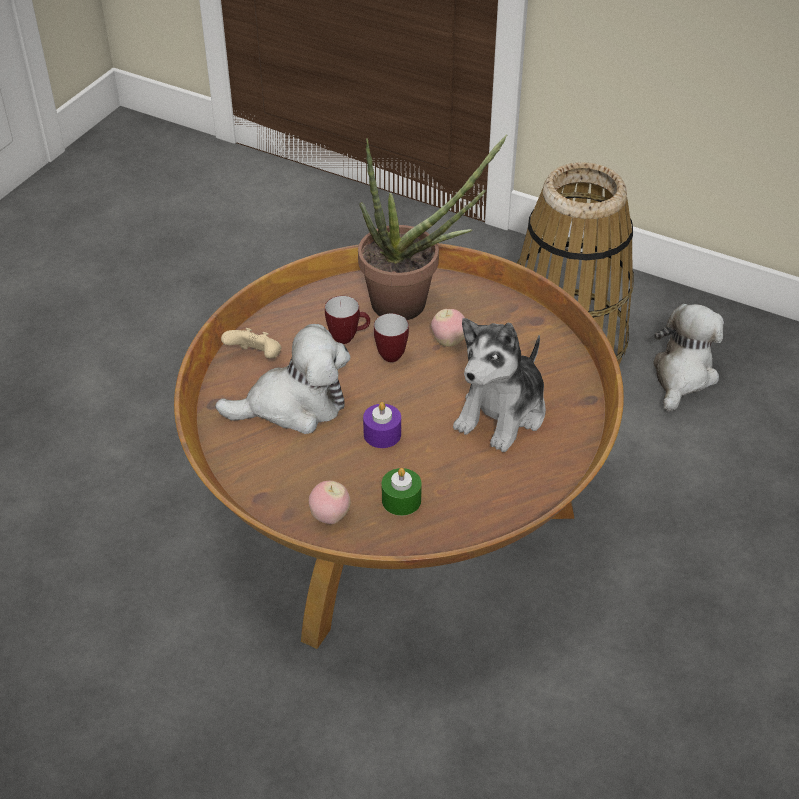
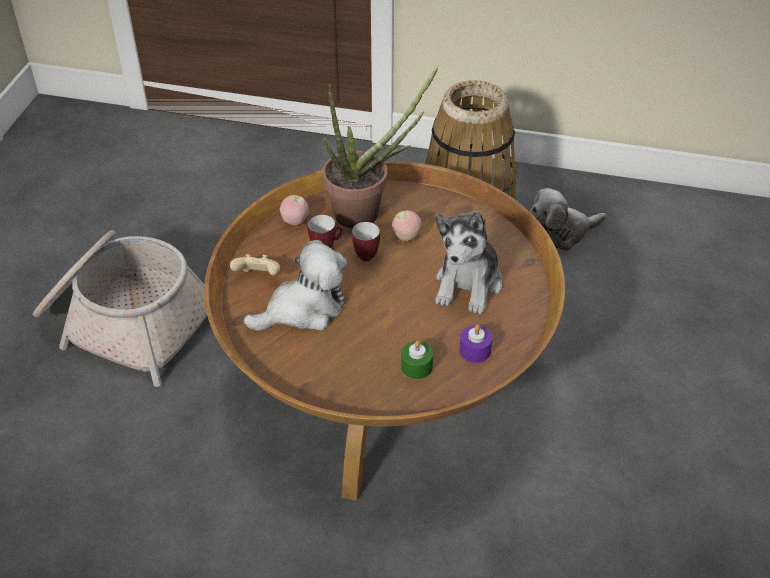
camera: 15 degrees left, 0 degrees up
apple [309,481,351,524] -> apple moved to [280,195,309,225]
purple candle [363,402,401,448] -> purple candle moved to [460,325,492,363]
plush toy [653,304,724,412] -> plush toy turned 120 degrees counterclockwise [530,188,606,250]
none -> basket [33,230,207,387]

